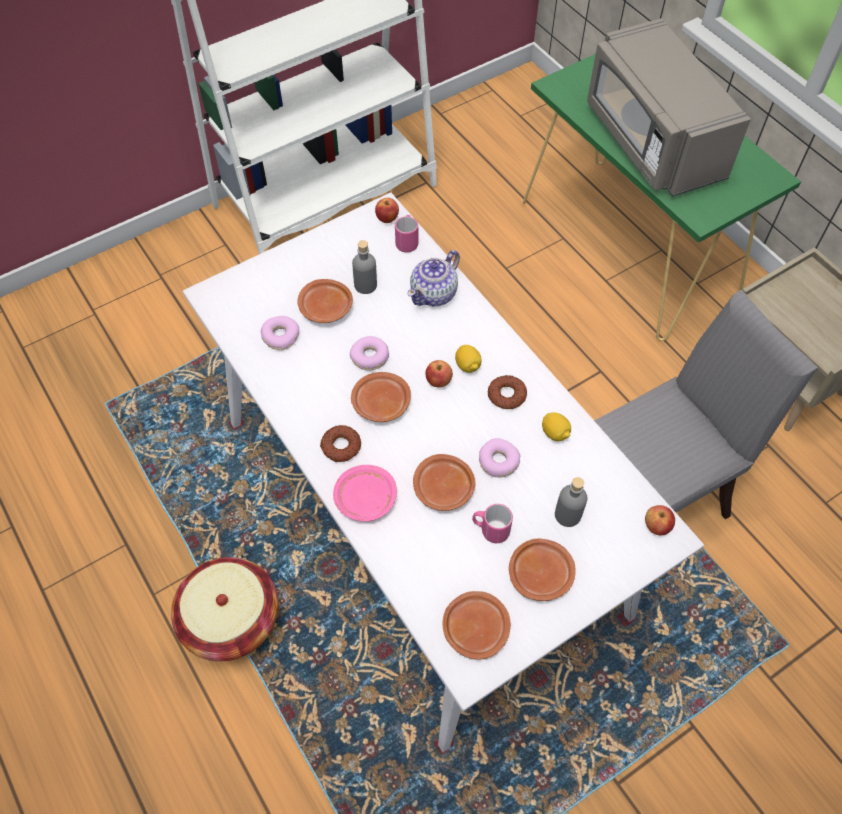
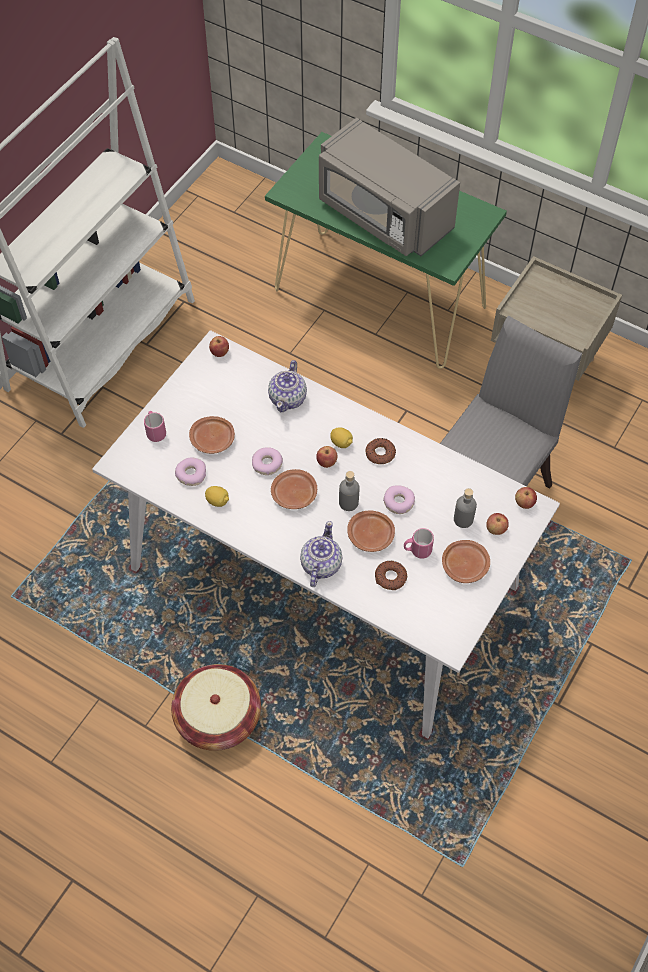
camera: 25 degrees left, 0 degrees up
donut [320,425,361,462] -> donut moved to [375,561,408,590]
pink plate [333,465,397,522] -> teapot [300,521,342,587]
grey bottle [352,240,377,294] -> grey bottle moved to [339,471,360,511]
pink mug [395,215,418,253] -> pink mug moved to [144,411,166,442]
brown plate [443,591,511,660] -> none
lemon [542,412,571,441] -> lemon moved to [205,486,229,507]
none -> apple [486,513,509,535]

